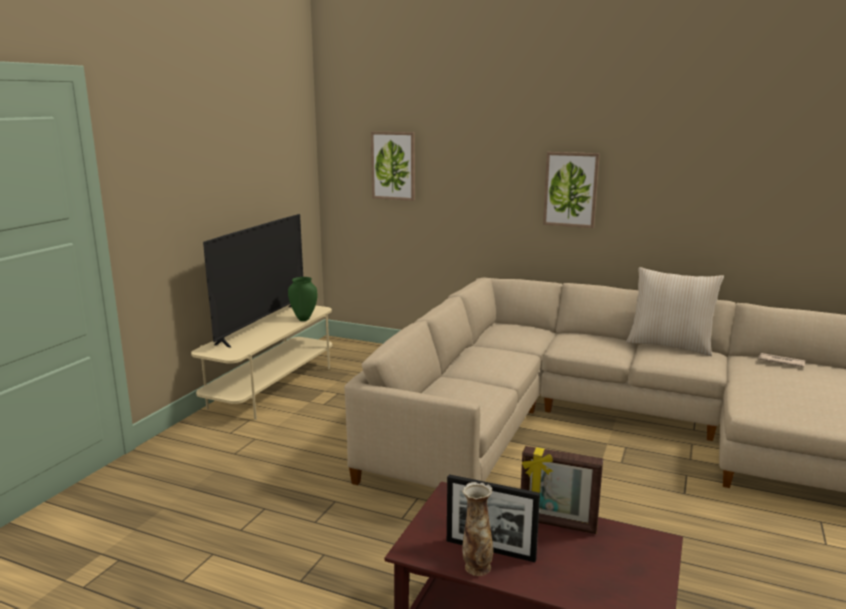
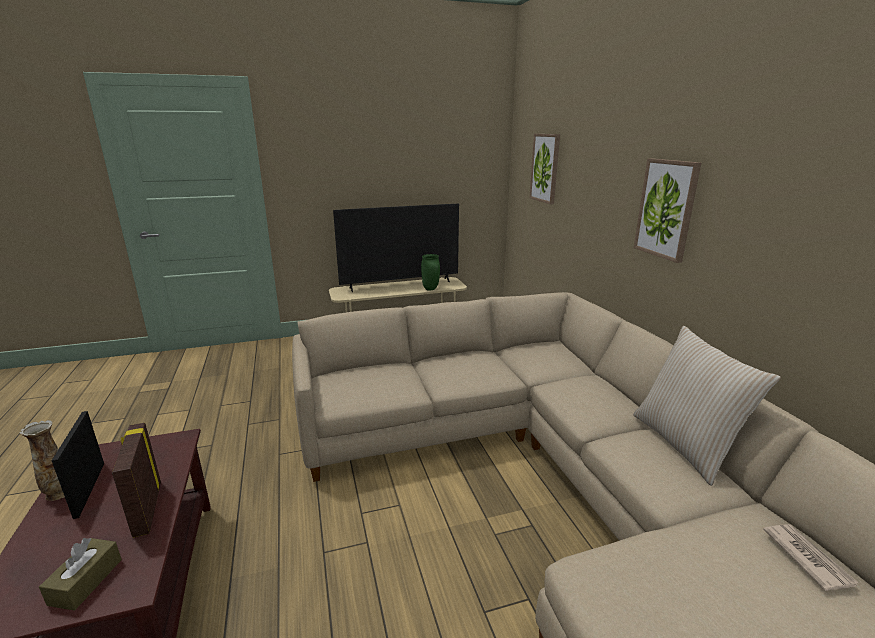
camera: 50 degrees right, 5 degrees up
none -> brown tissue box [39,538,122,610]

